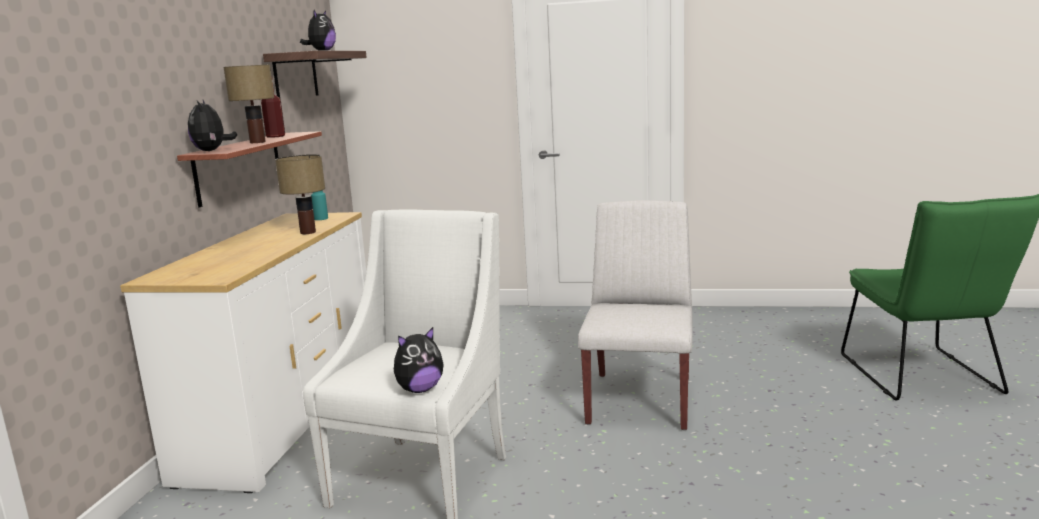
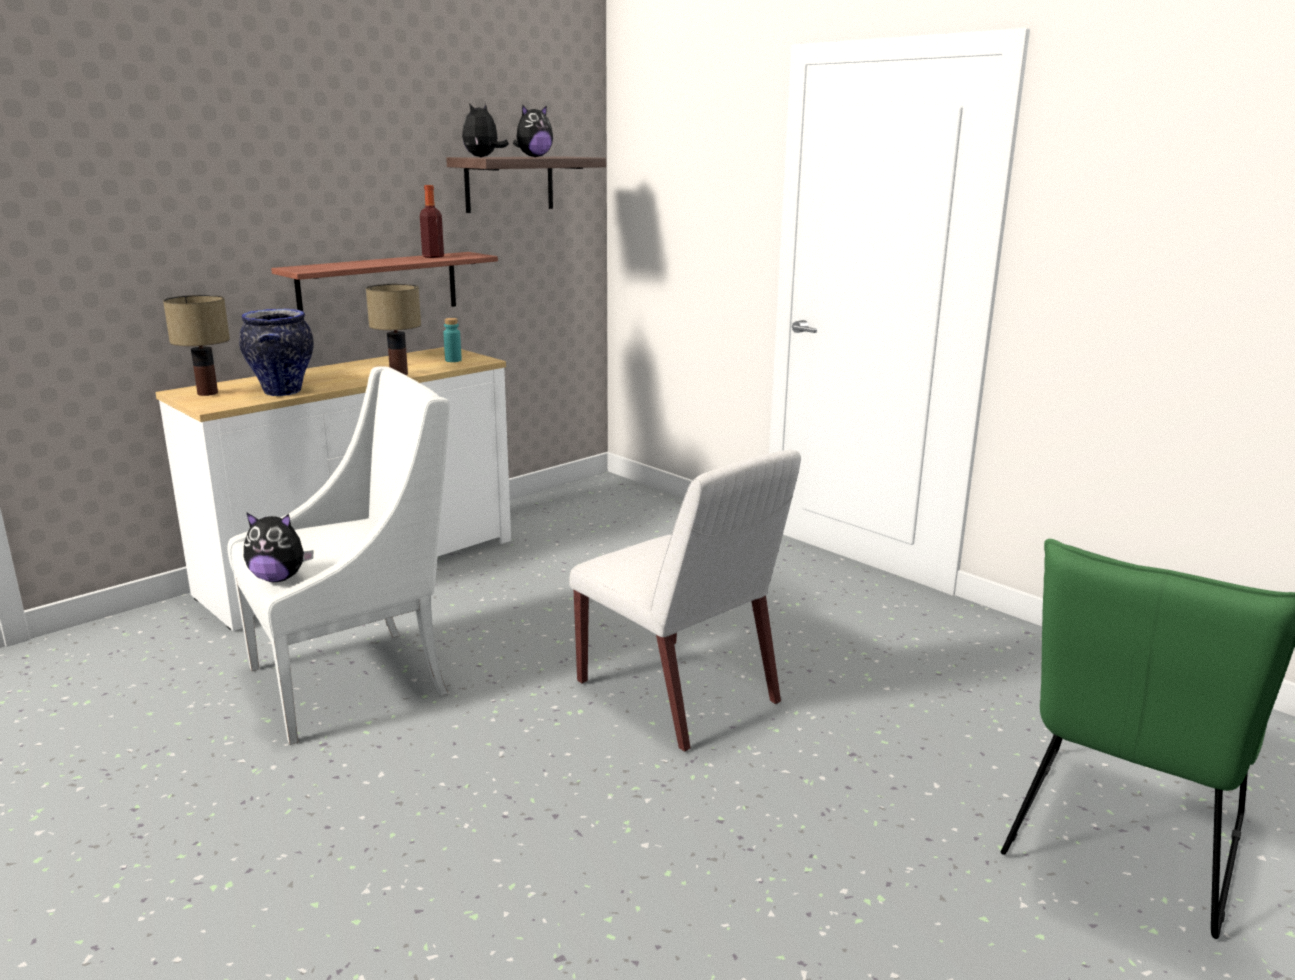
camera: 35 degrees right, 5 degrees up
plush toy [188,100,237,151] -> plush toy moved to [462,103,509,157]
table lamp [223,65,274,143] -> table lamp moved to [163,295,230,396]
white chair [578,200,693,431] -> white chair turned 90 degrees clockwise [569,449,801,752]
none -> vase [239,309,314,396]

